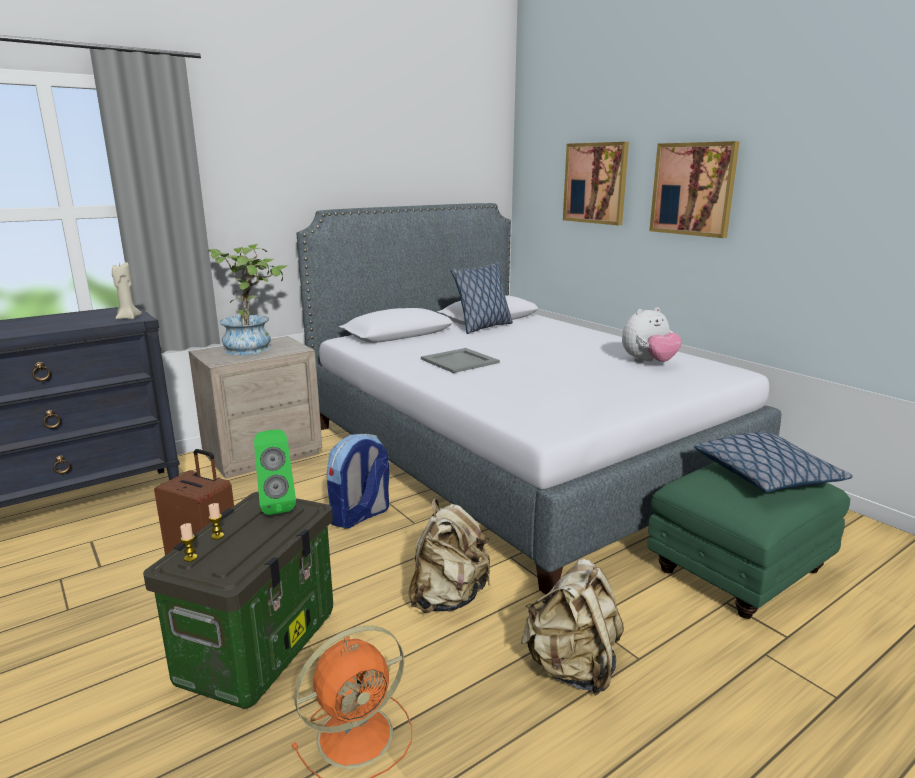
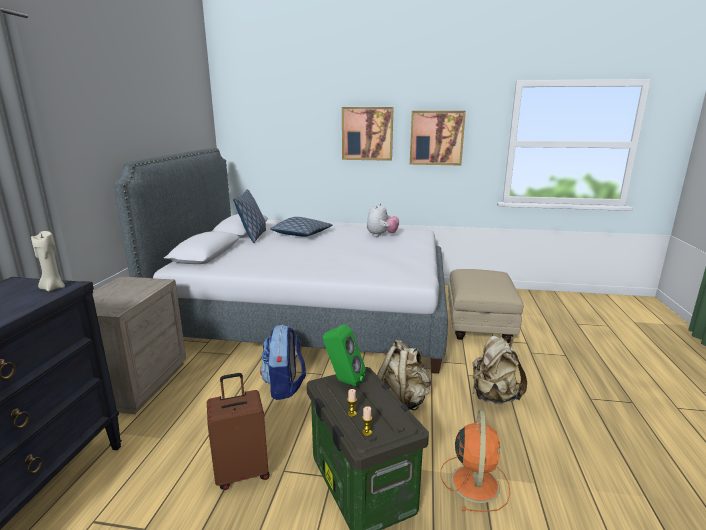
camera: 45 degrees left, 0 degrees up
potted plant [207,244,289,355] -> none
grey tray [421,348,500,373] -> none
picture [563,142,629,225] -> picture moved to [410,111,466,165]
green ottoman [648,462,850,619] -> beige ottoman [448,269,523,343]
pillow [694,432,853,493] -> pillow moved to [270,217,332,237]

